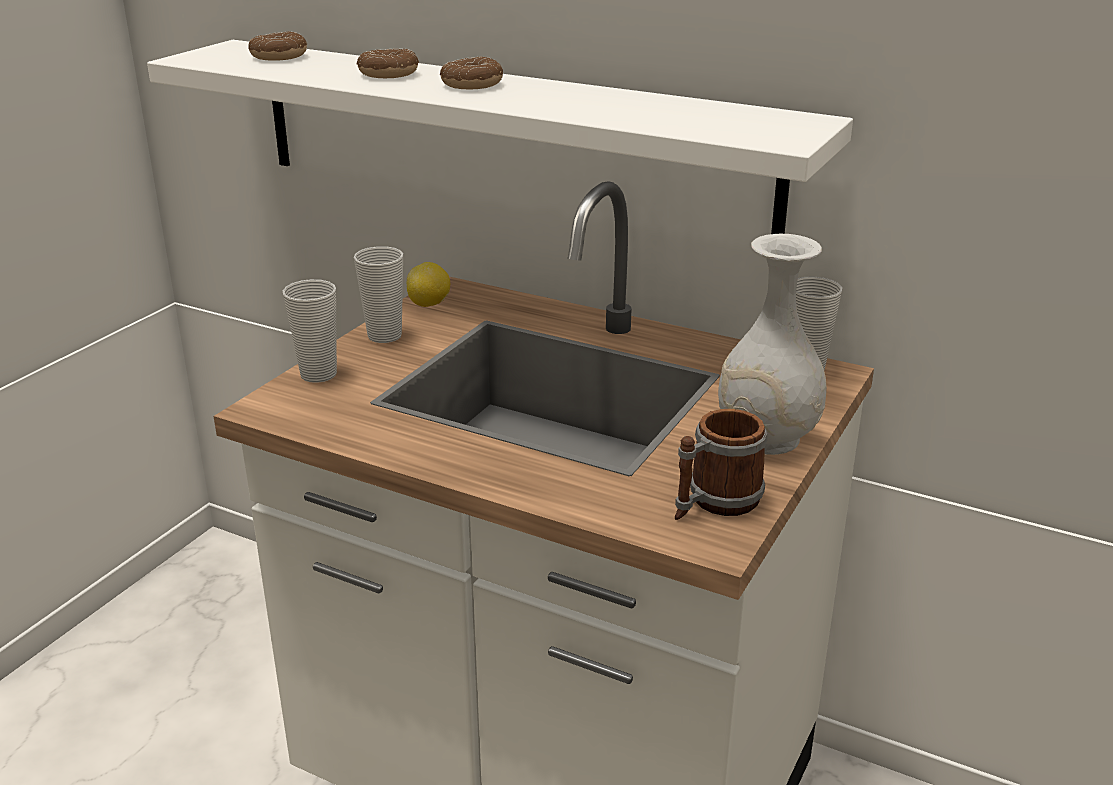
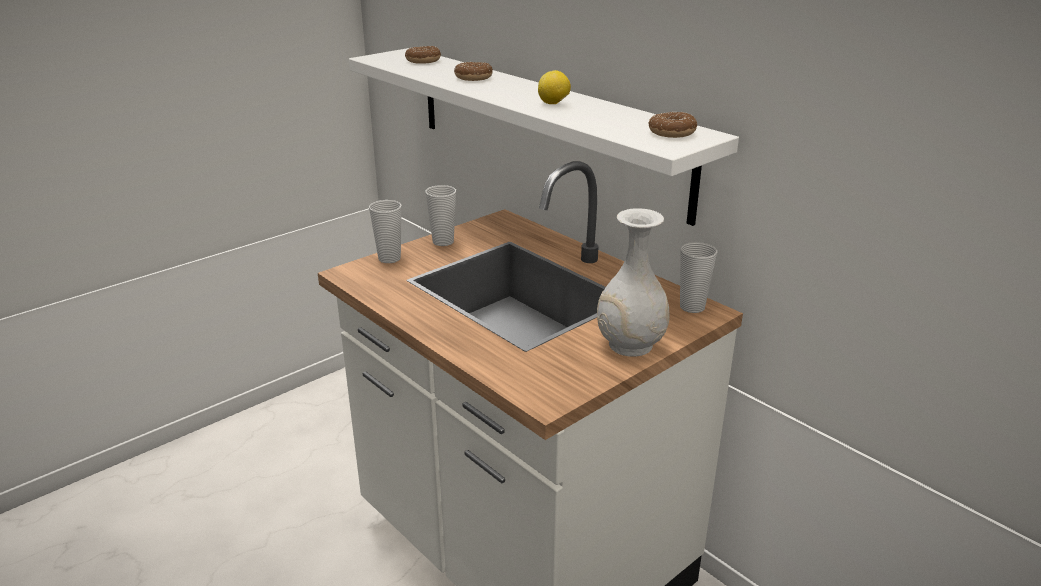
camera: 20 degrees right, 0 degrees up
lemon [406,262,450,307] -> lemon moved to [538,70,571,104]
donut [440,57,503,90] -> donut moved to [648,112,697,138]
mug [675,409,767,520] -> none

